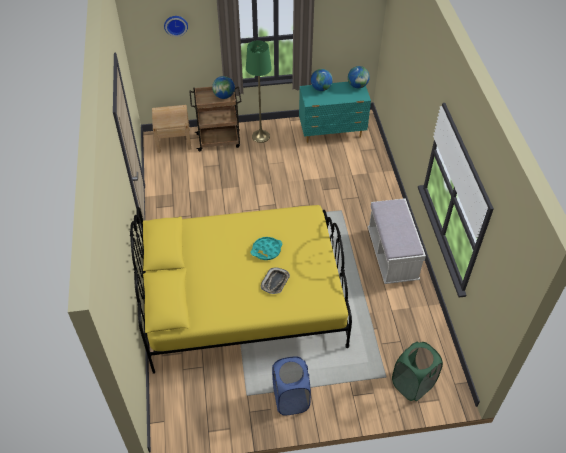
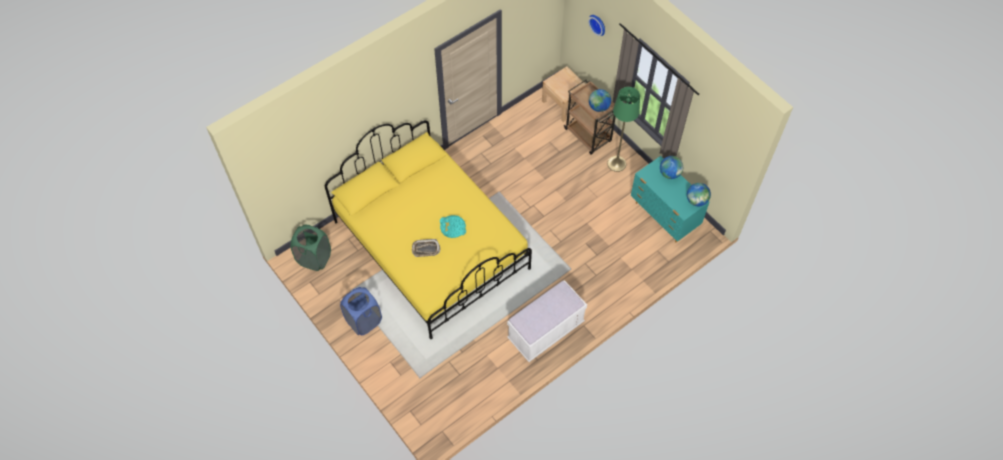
camera: 60 degrees right, 10 degrees up
green laundry basket [392,342,443,401] -> green laundry basket moved to [291,225,331,271]

